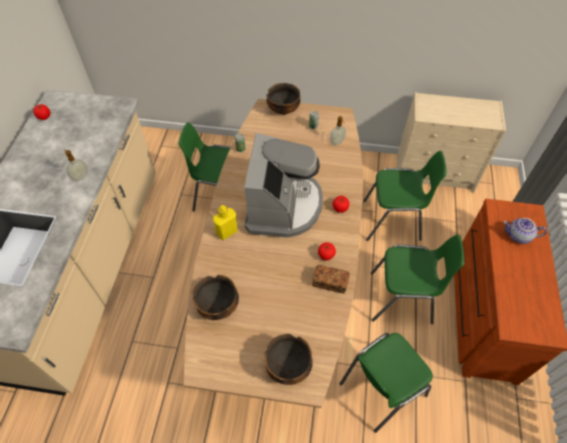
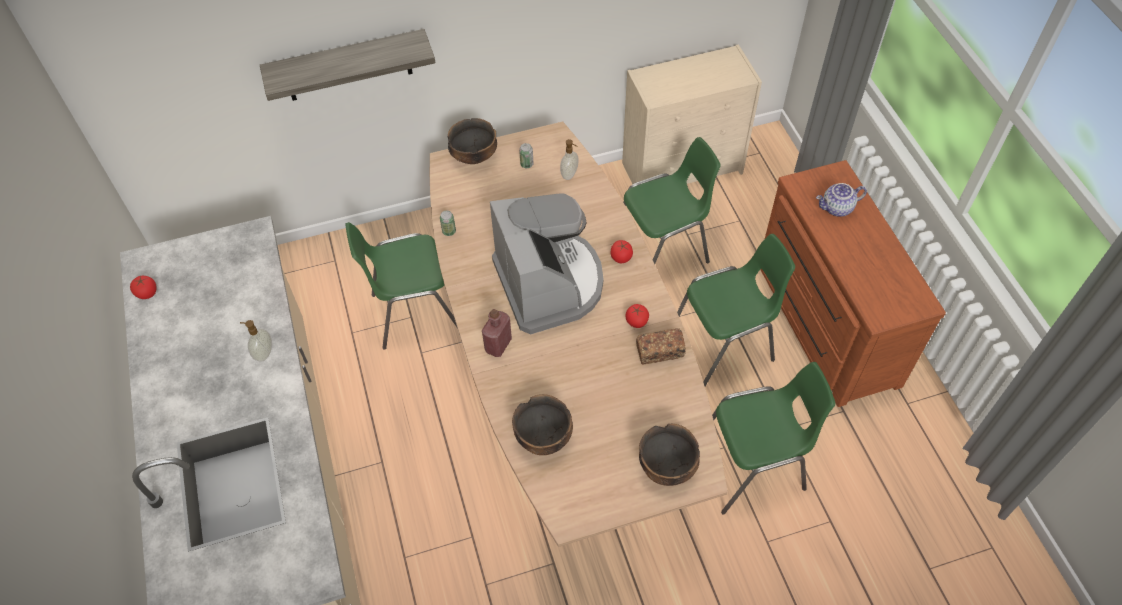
camera: 25 degrees left, 0 degrees up
yellow bottle [213,205,238,240] -> red bottle [482,309,512,357]
green chair [340,333,433,433] -> green chair turned 135 degrees counterclockwise [712,362,835,515]
none -> shelf [260,29,435,101]

